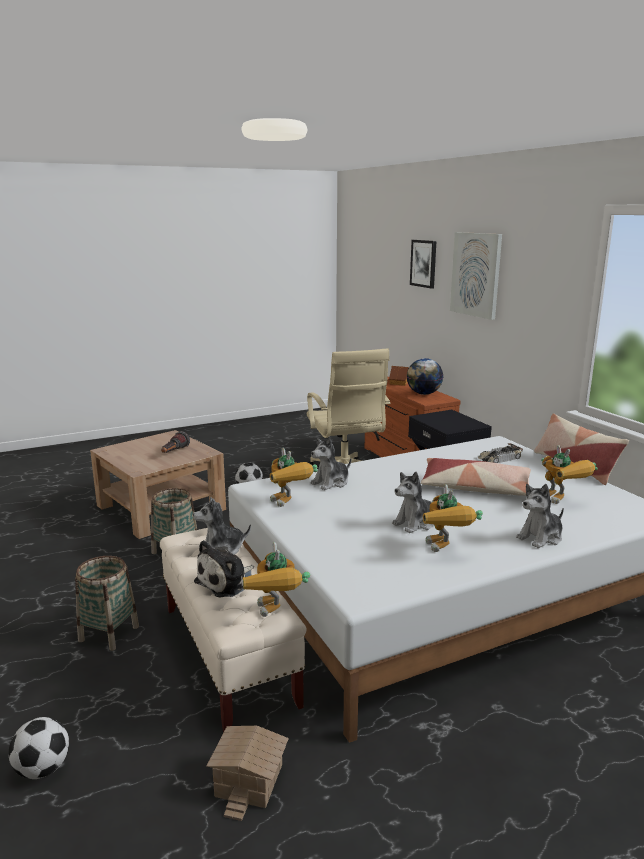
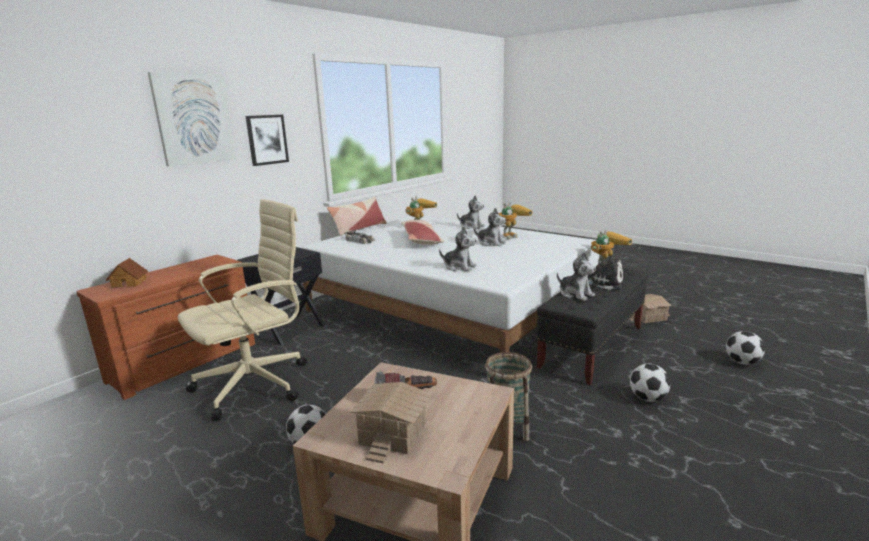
camera: 115 degrees left, 0 degrees up
basket [75,556,139,651] -> football [630,363,670,402]
beige bench [160,528,306,733] -> black bench [536,268,648,385]
toy robot [270,447,318,507] -> none
globe [407,358,443,395] -> none
picture [410,240,436,289] -> picture moved to [246,115,289,166]
none -> toy house [350,382,432,464]

